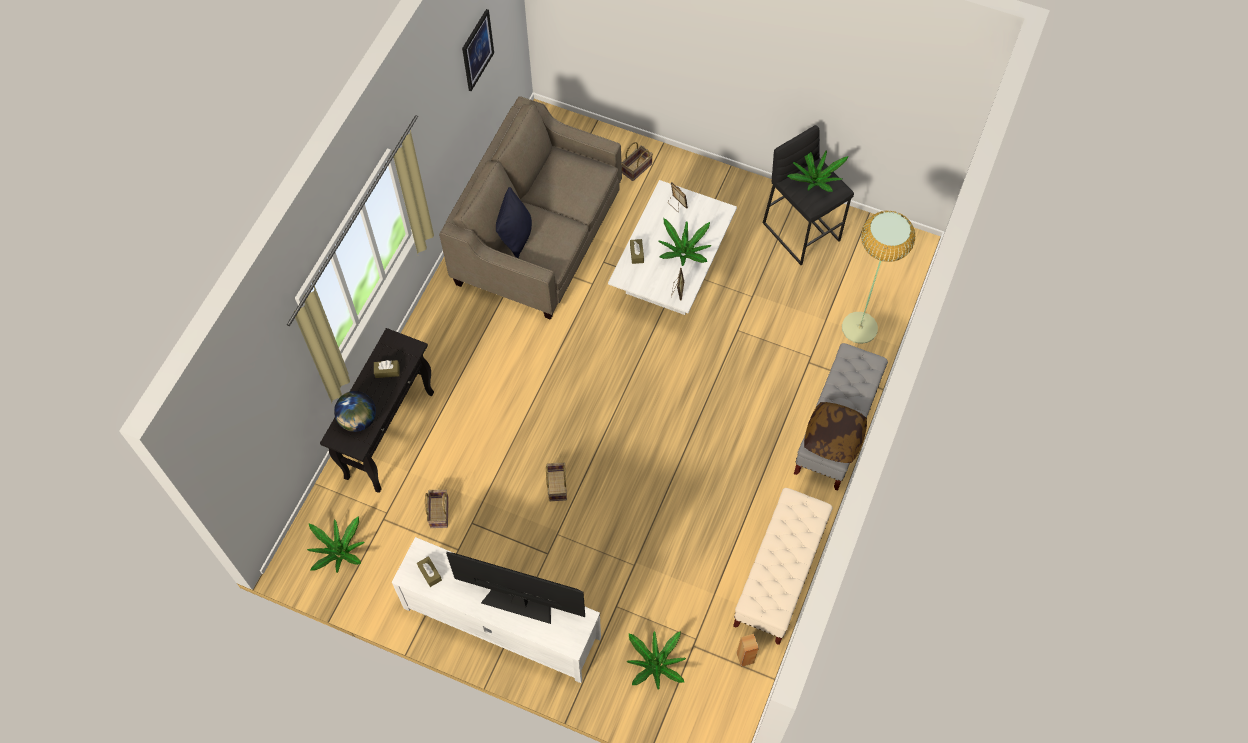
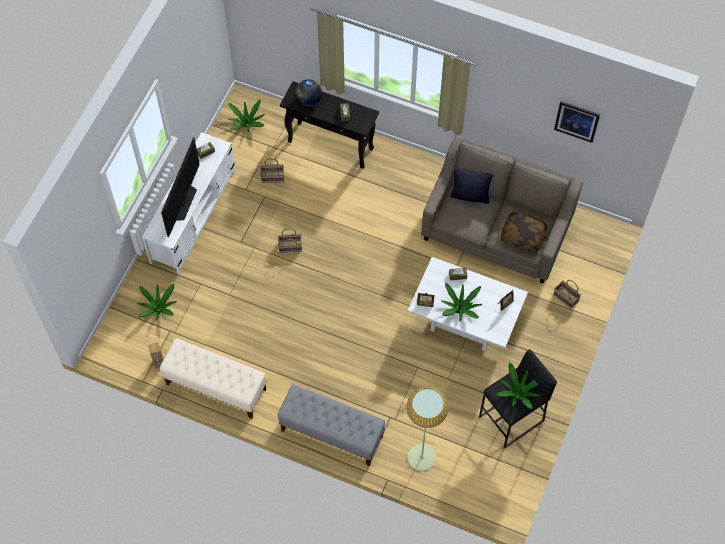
camera: 90 degrees right, 0 degrees up
pillow [804,402,867,463] -> pillow moved to [501,212,547,252]

